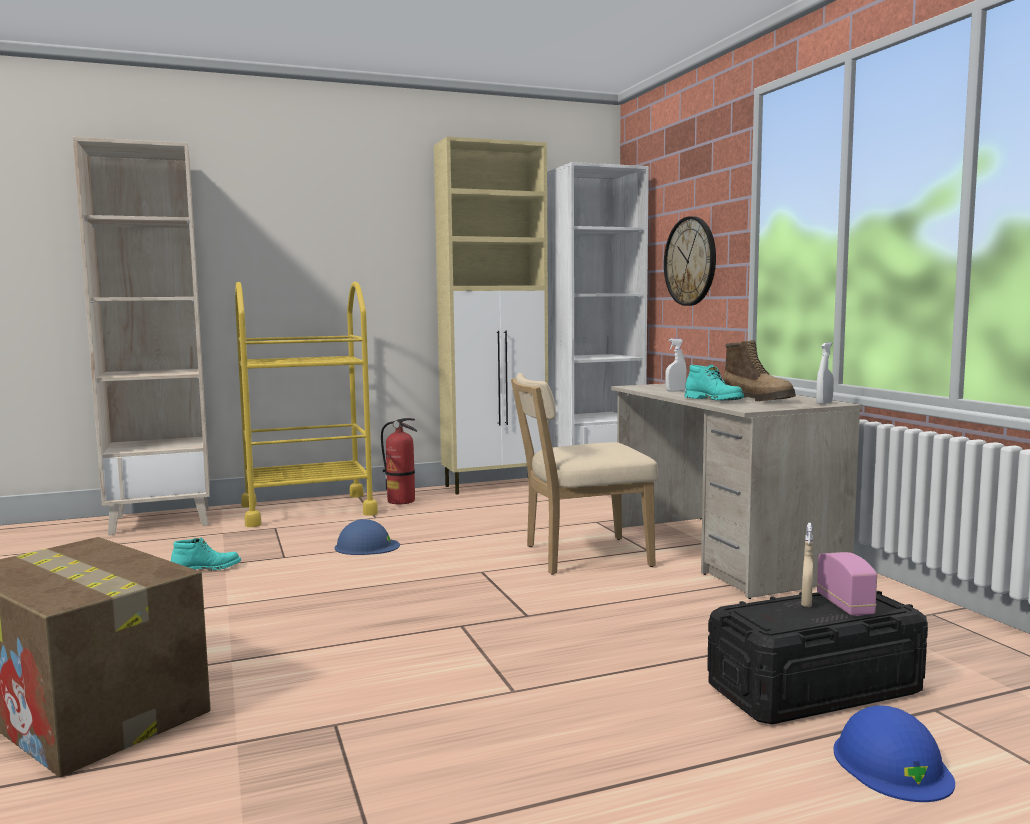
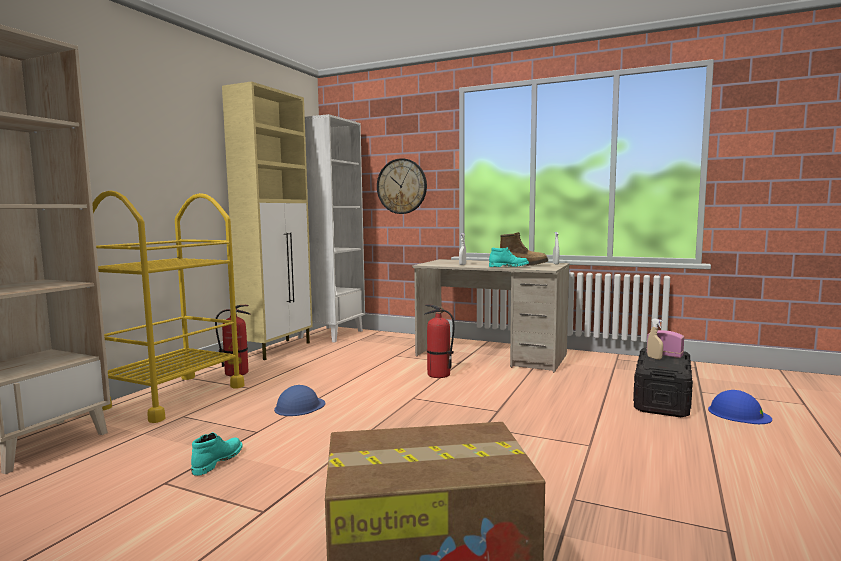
camera: 45 degrees left, 0 degrees up
beige chair [511,373,658,575] -> fire extinguisher [424,305,454,378]

